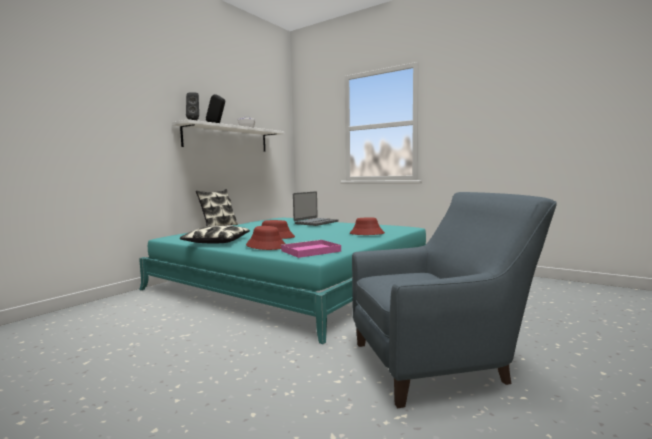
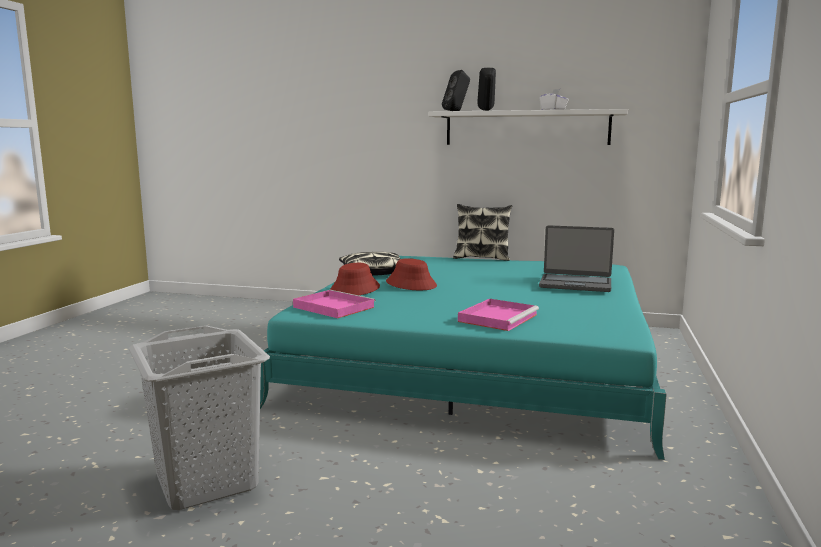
camera: 70 degrees right, 5 degrees up
red hat [350,218,385,235] -> pink tray [458,299,539,331]
blue armchair [352,192,557,408] -> grey laundry basket [129,326,270,510]

